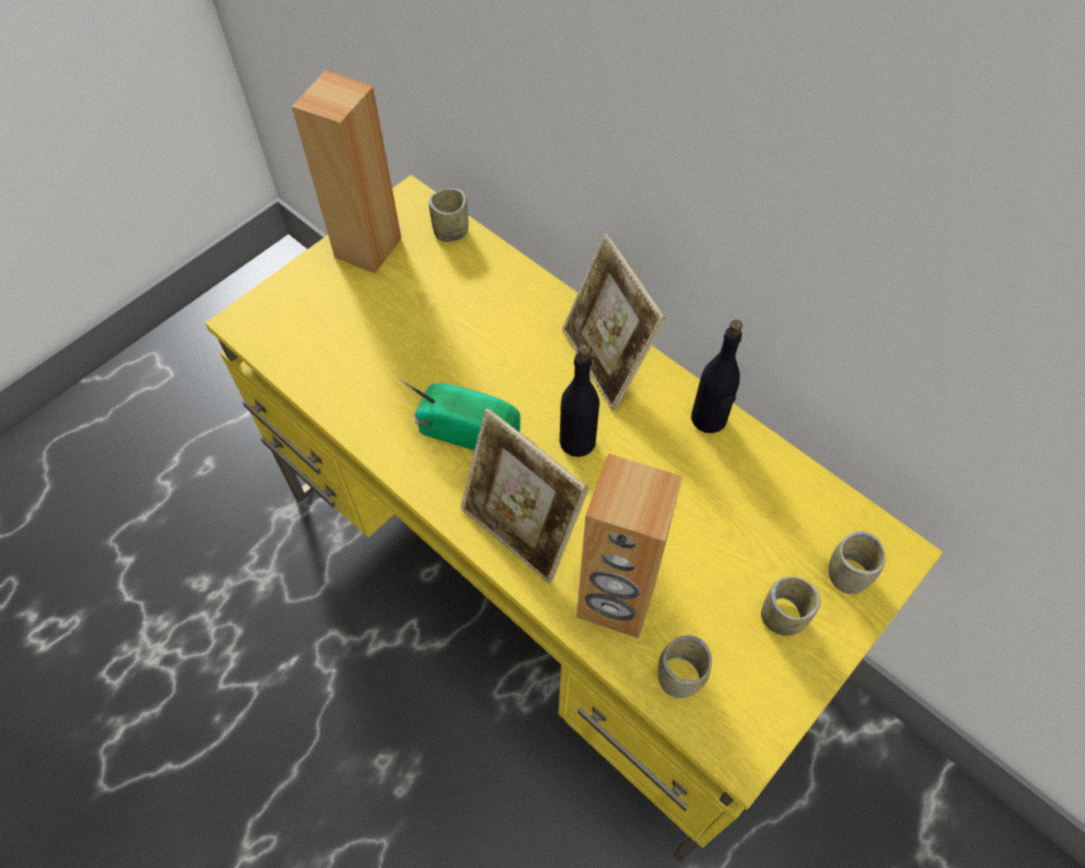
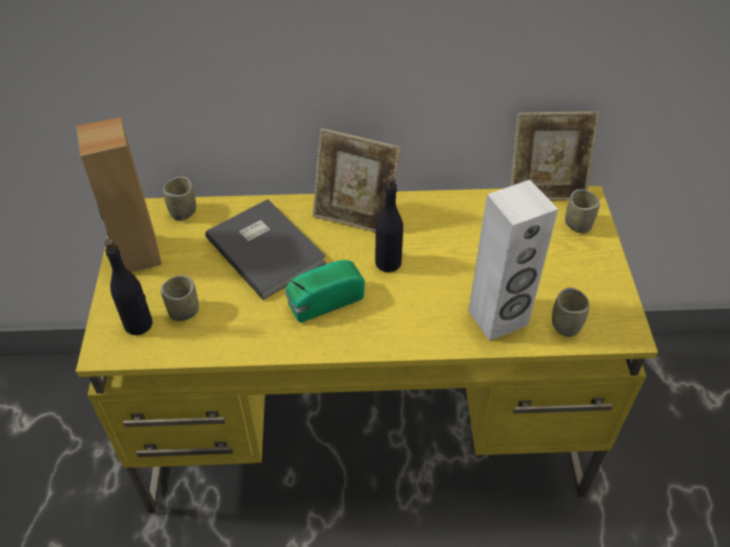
camera: 45 degrees left, 10 degrees down
picture frame [461,408,589,584] -> picture frame moved to [510,111,600,201]
brown speaker [576,454,683,638] -> white speaker [468,180,558,341]
black bottle [691,320,742,433] -> black bottle moved to [104,238,153,335]
cup [761,577,821,636] -> cup moved to [161,275,199,321]
none -> grey book [205,199,326,300]

